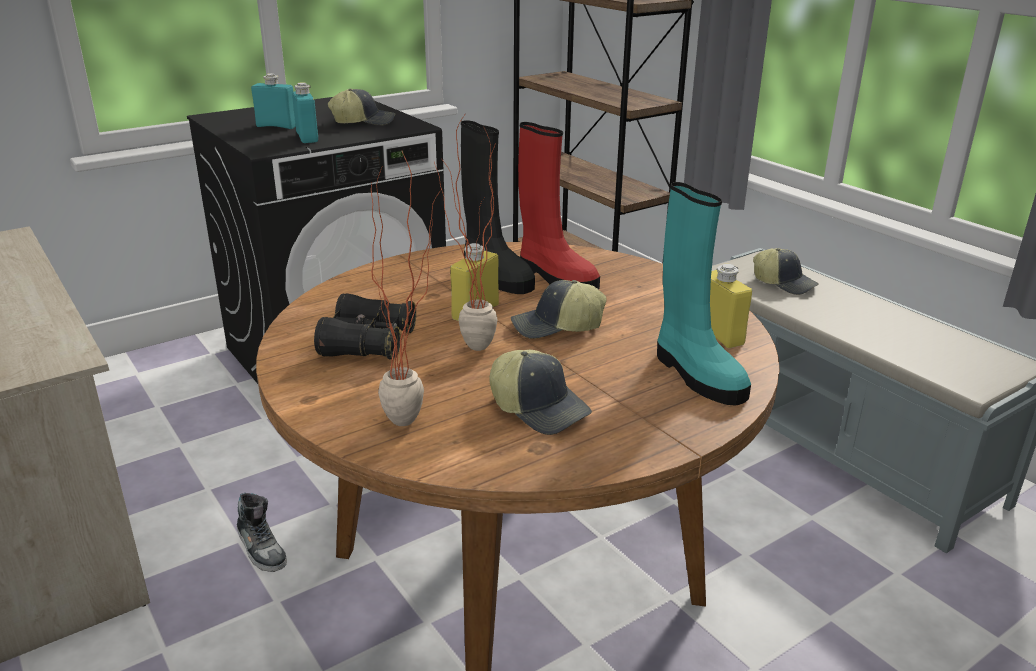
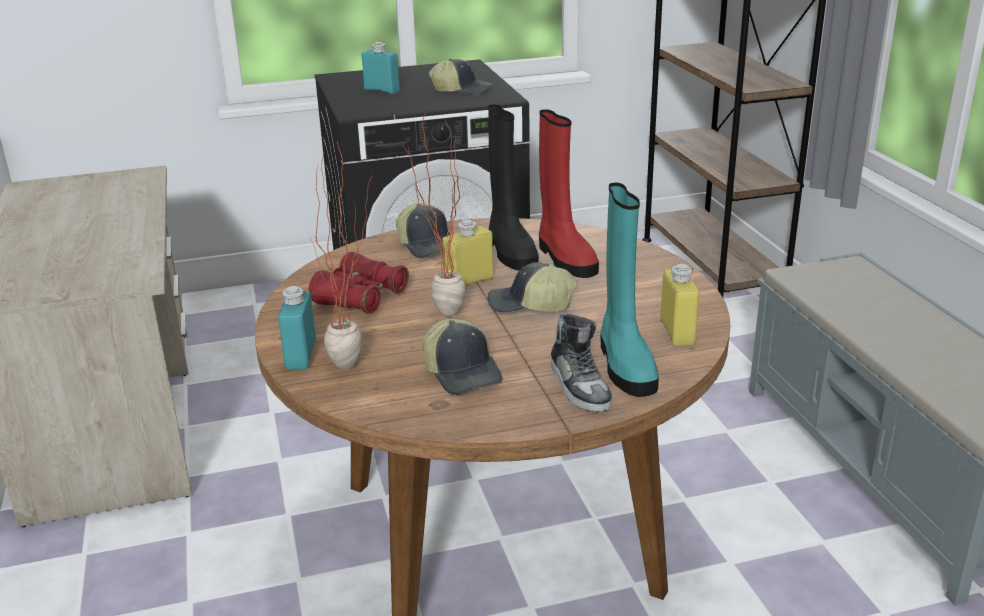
camera: 20 degrees right, 0 degrees up
shoe [237,493,287,572] -> shoe moved to [550,314,612,412]
turquoise bottle [292,82,318,143] -> turquoise bottle moved to [278,286,316,370]
black binoculars [314,293,416,360] -> red binoculars [309,252,409,314]
cap [753,248,819,295] -> cap moved to [396,203,450,258]

